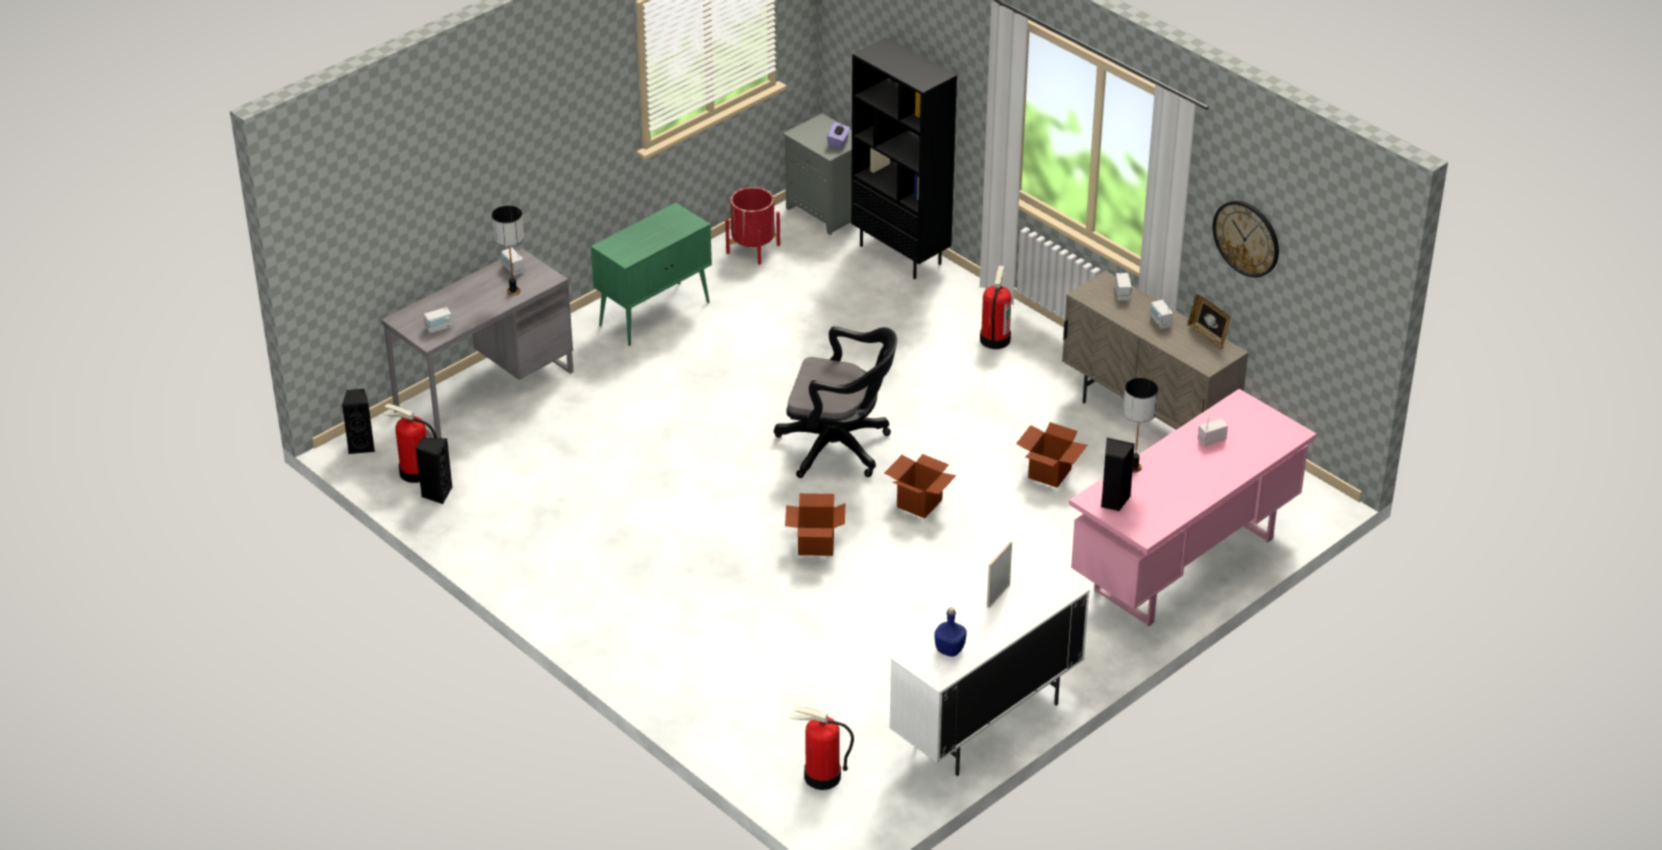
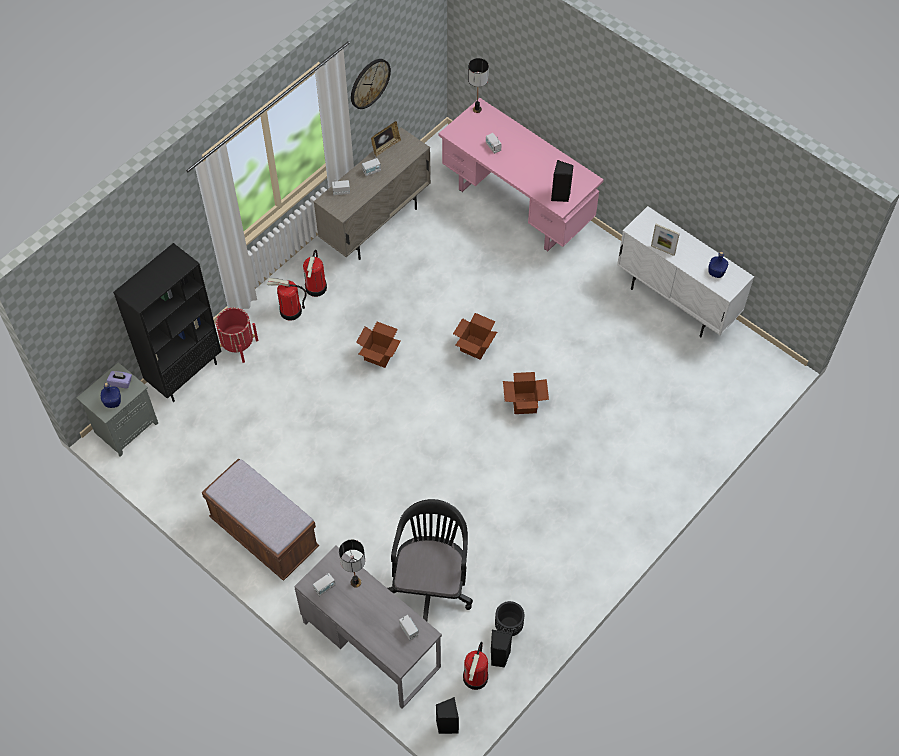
camera: 95 degrees left, 20 degrees up
green cabinet [591,203,712,346] -> brown bench [202,458,319,581]
red planter [725,187,780,265] -> red planter moved to [216,307,258,363]
black office chair [774,326,897,478] -> black office chair moved to [387,499,473,621]
fire extinguisher [790,706,854,790] -> fire extinguisher moved to [303,250,327,297]
cardboard box [1016,422,1087,488] -> cardboard box moved to [356,322,401,368]
table lamp [1123,378,1158,472] -> table lamp moved to [468,58,489,113]
none -> blue bottle [101,383,121,408]
none -> black planter [495,601,524,636]

